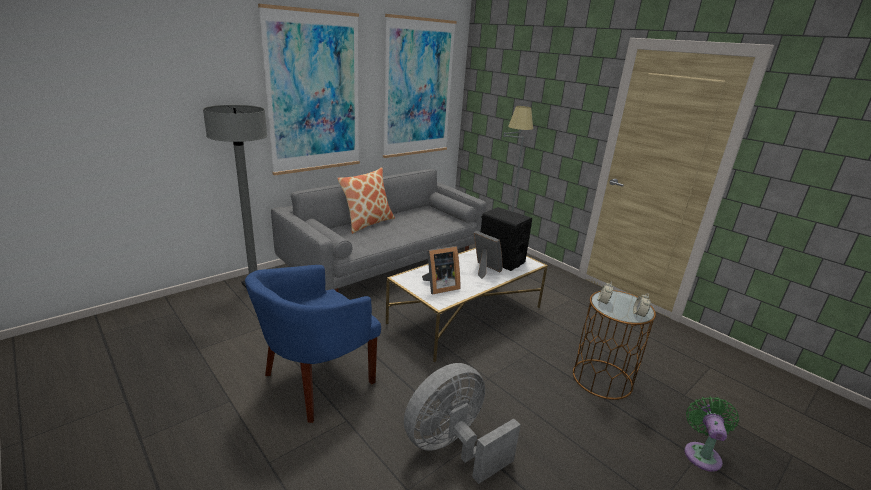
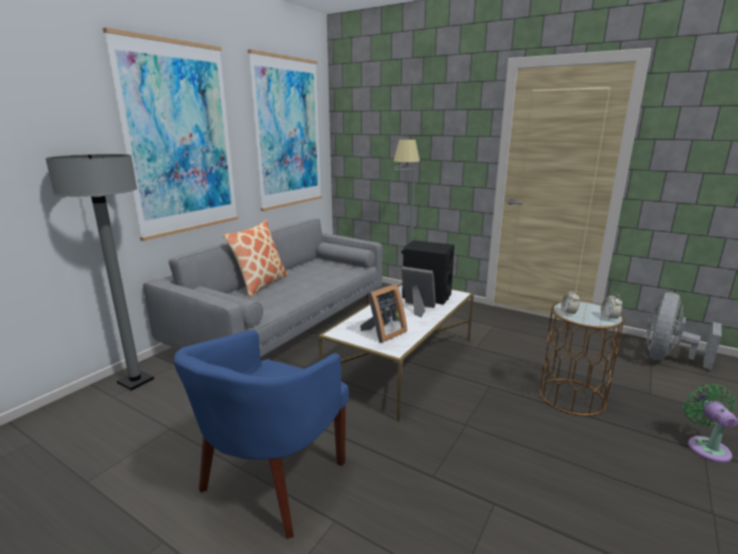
camera: 15 degrees left, 5 degrees down
grey fan [404,363,521,484] -> grey fan moved to [646,292,722,370]

